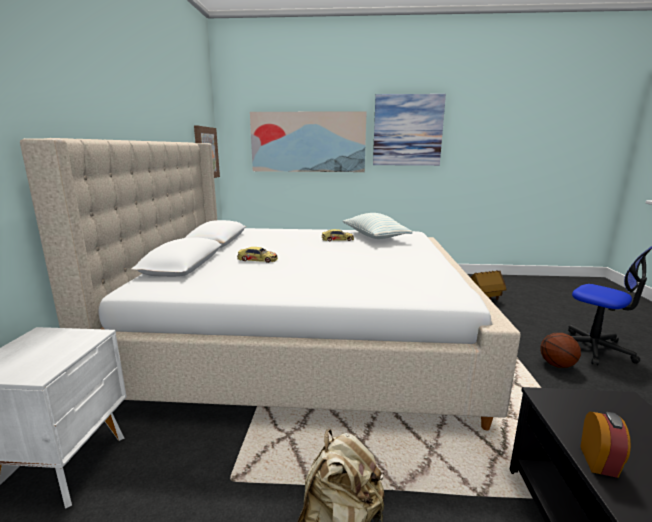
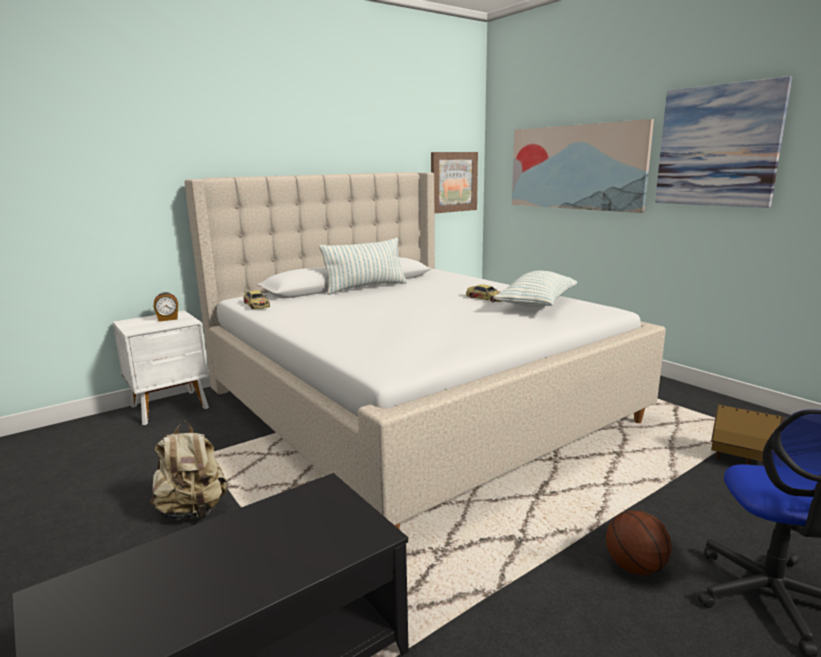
camera: 50 degrees right, 0 degrees up
toy car [237,247,278,263] -> toy car moved to [243,290,270,309]
alarm clock [580,411,631,478] -> alarm clock moved to [154,292,178,322]
none -> pillow [319,238,407,295]

